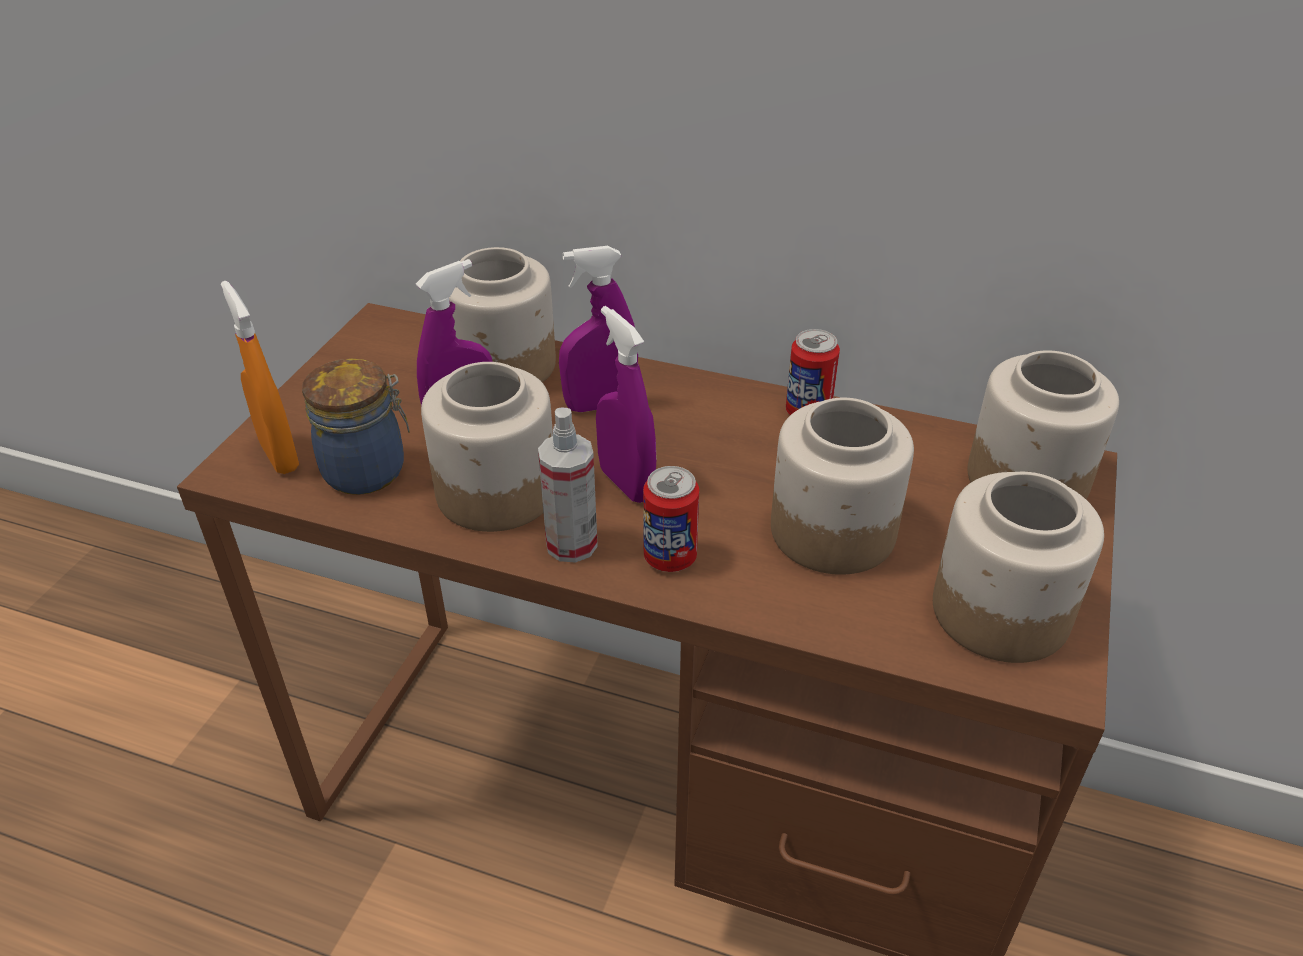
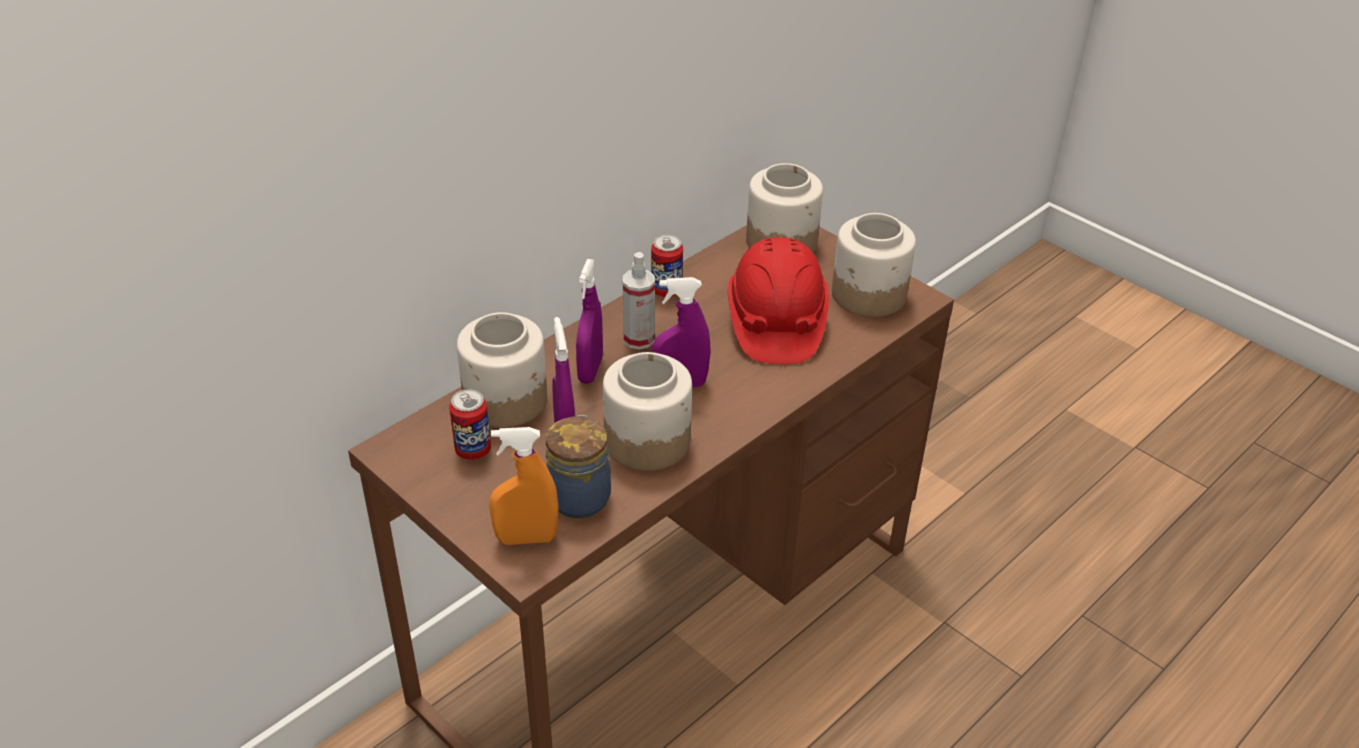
camera: 65 degrees left, 0 degrees up
spray bottle [538,408,598,563] -> spray bottle moved to [623,252,655,349]
can [643,466,699,572] -> can moved to [449,389,491,460]
jar [771,398,914,575] -> red hard hat [728,237,829,364]

